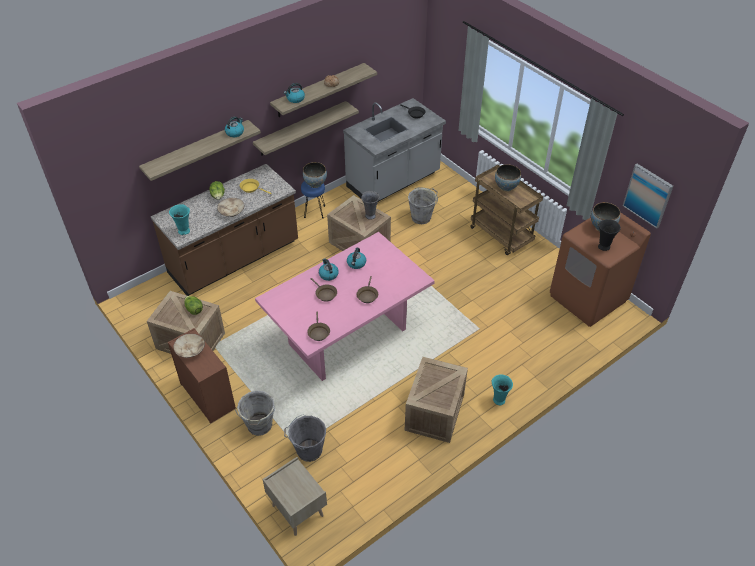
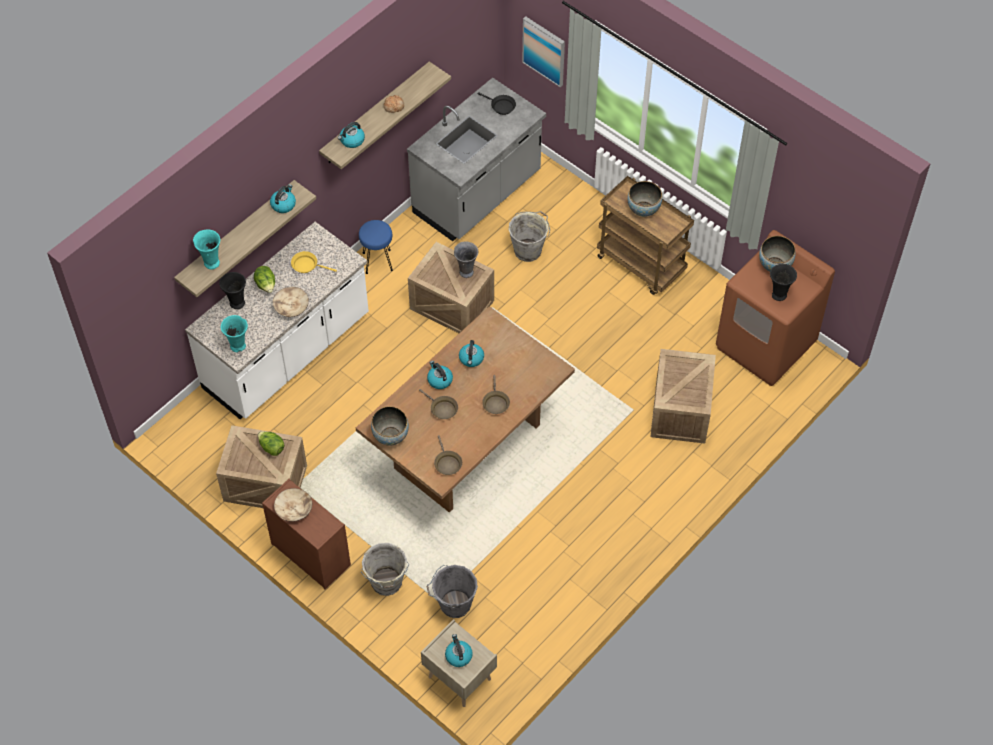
camera: 10 degrees left, 10 degrees up
brown counter [151,164,298,296] -> white counter [185,222,369,419]
shelf [253,101,359,156] -> none
pink dining table [255,232,435,381] -> brown dining table [356,306,575,513]
bowl [303,162,327,188] -> bowl moved to [371,406,409,446]
crate [405,357,468,443] -> crate moved to [650,349,716,444]
turquoise vase [492,374,513,405] -> turquoise vase moved to [193,229,220,269]
picture [623,164,673,229] -> picture moved to [522,16,565,87]
none -> black vase [219,272,246,309]
none -> kettle [445,634,473,667]

